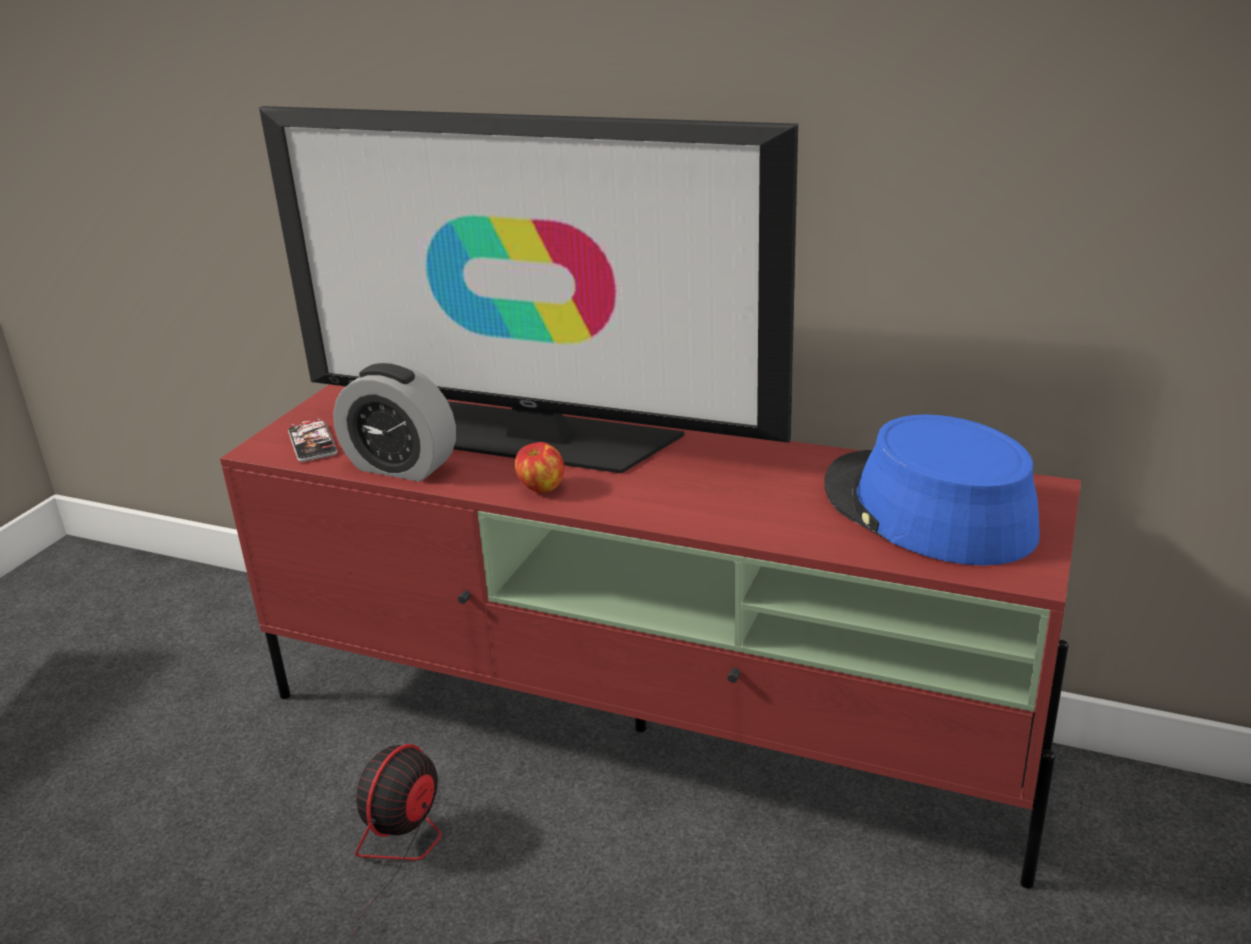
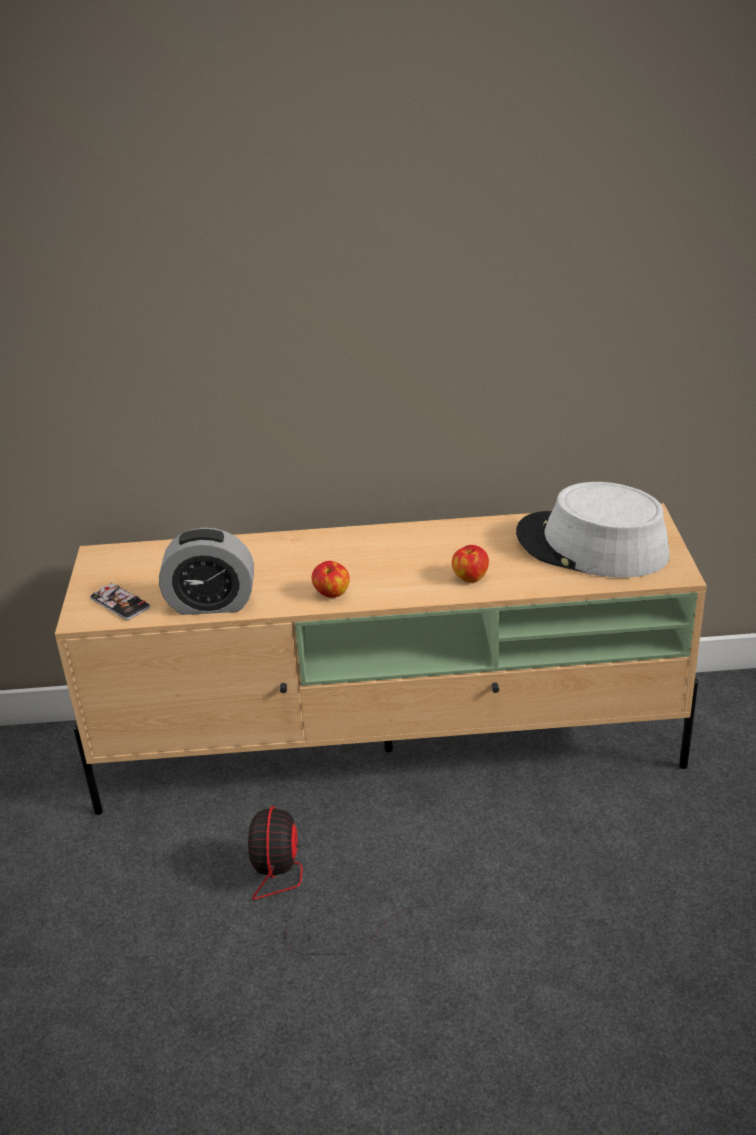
camera: 25 degrees left, 5 degrees up
red tv stand [220,384,1081,889] -> beige tv stand [55,503,707,815]
television [259,106,798,473] -> none
blue hat [824,415,1040,565] -> grey hat [516,482,670,578]
none -> apple [452,545,489,583]

